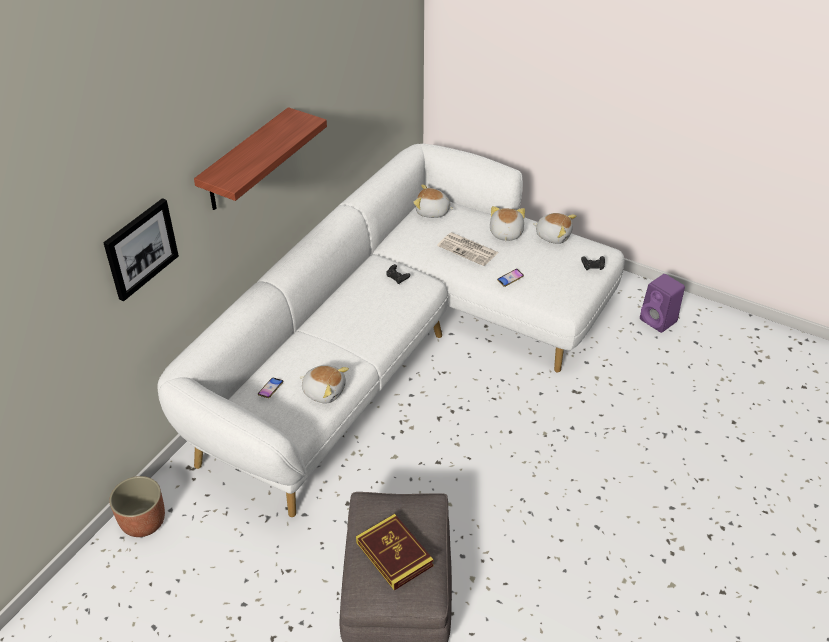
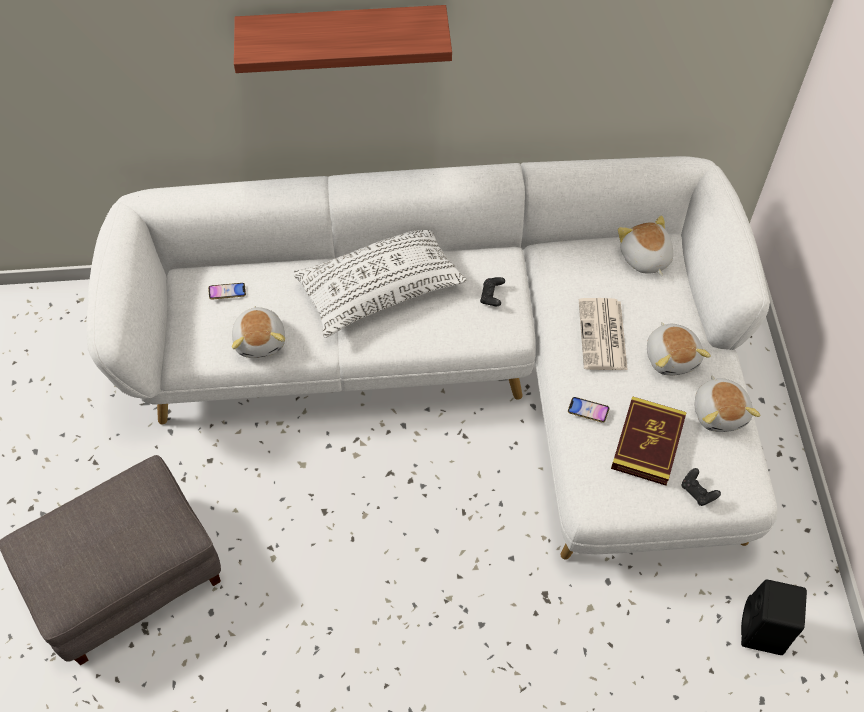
camera: 55 degrees right, 15 degrees up
picture [103,198,179,301] -> none
planter [109,476,165,537] -> none
book [356,514,434,591] -> book moved to [611,396,687,486]
plush toy [490,206,525,241] -> plush toy turned 105 degrees clockwise [647,322,711,376]
purple speaker [640,274,685,333] -> black speaker [741,580,807,655]
none -> white pillow [293,230,467,338]

